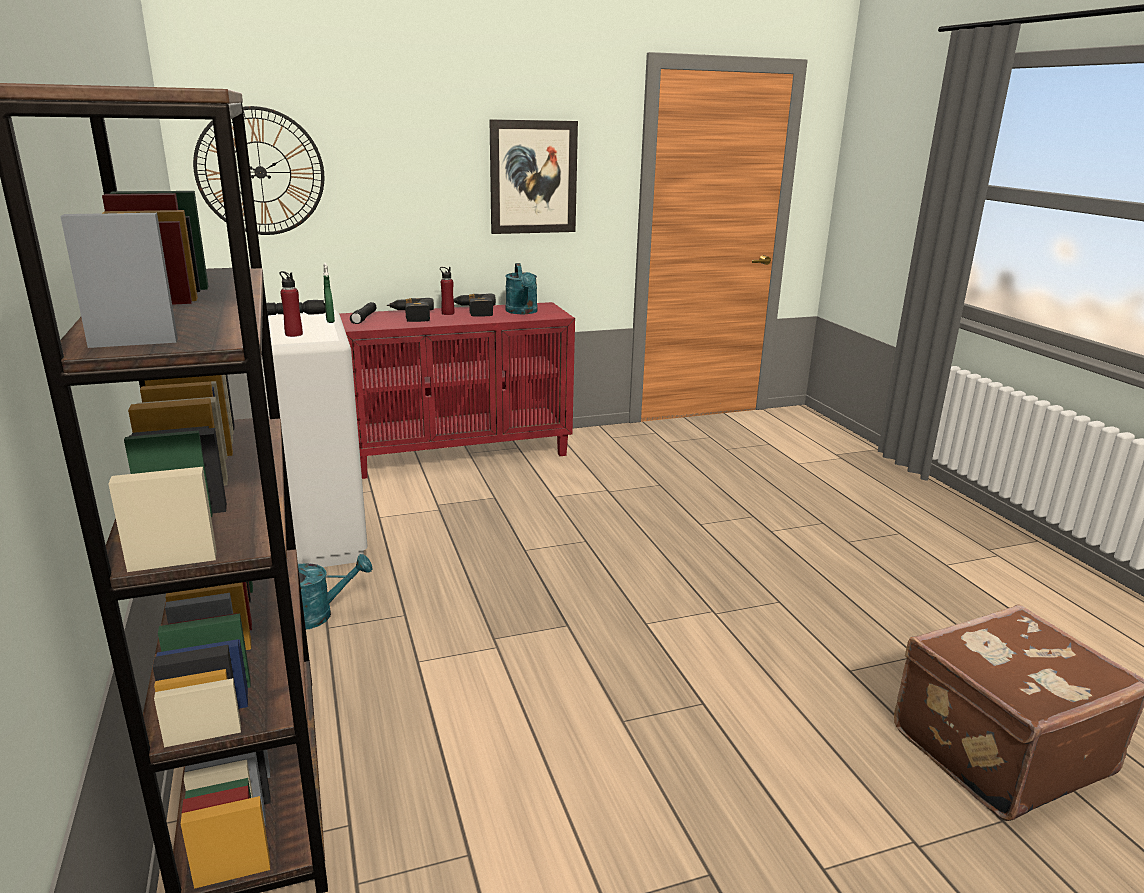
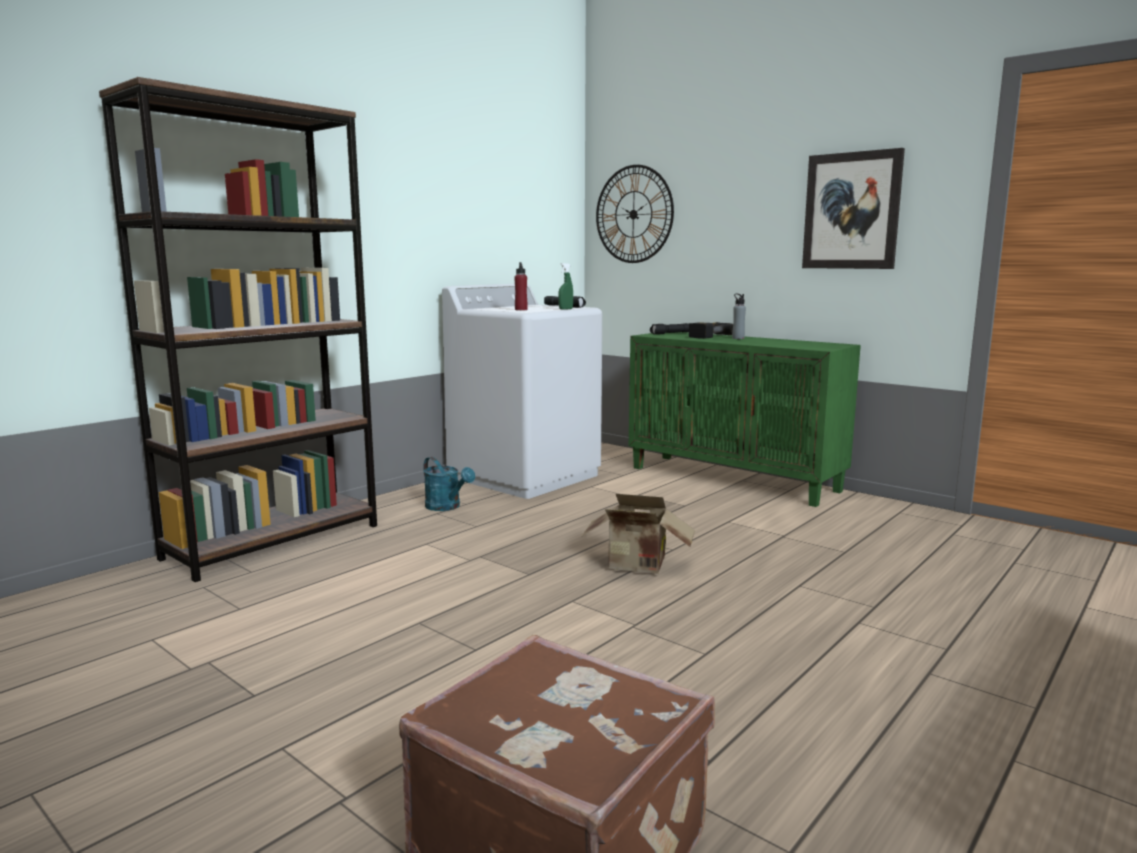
camera: 60 degrees right, 10 degrees down
red cabinet [339,302,575,479] -> green cabinet [629,332,861,507]
red bottle [440,267,454,315] -> grey bottle [732,293,746,339]
power drill [454,294,496,317] -> none
turquoise watering can [505,263,538,314] -> none
none -> cardboard box [581,494,695,574]

